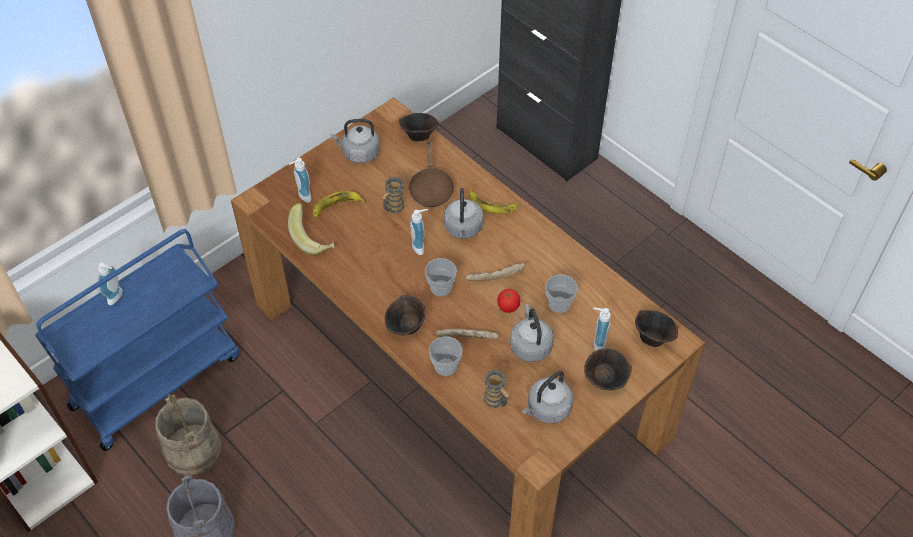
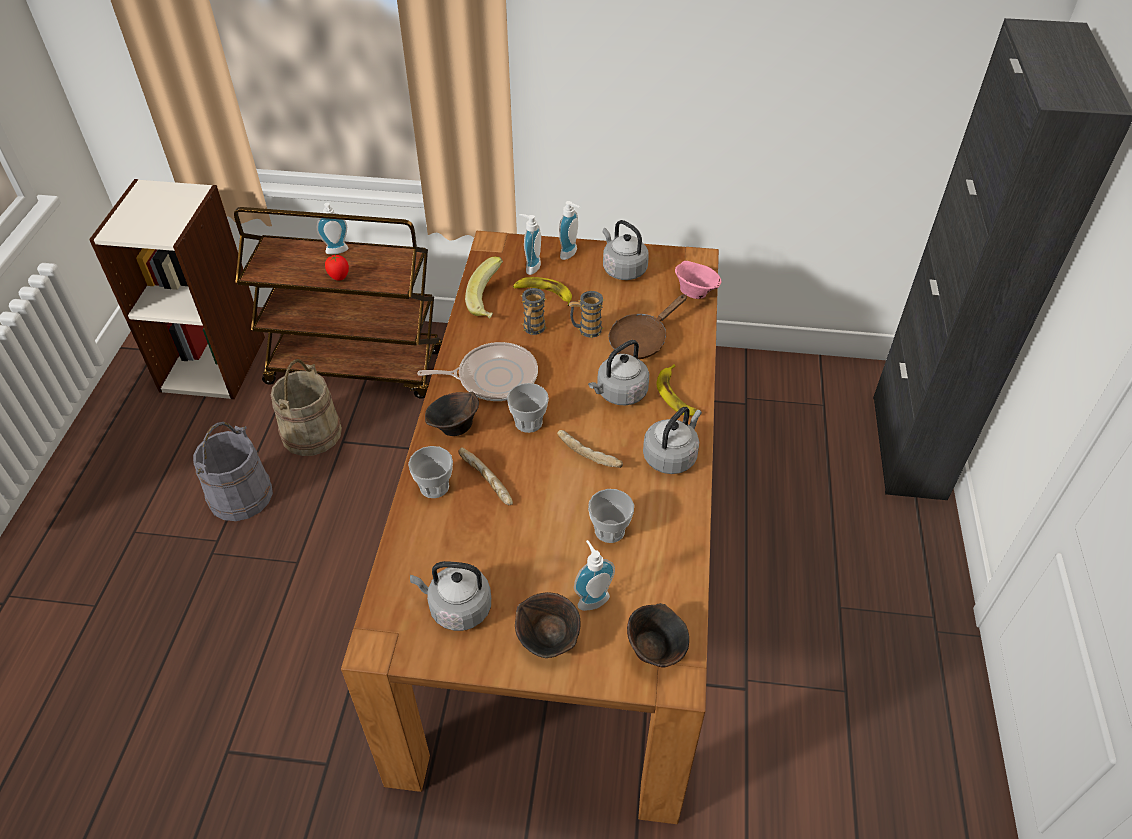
camera: 50 degrees right, 5 degrees down
blue cart [35,229,239,451] -> brown cart [234,207,442,399]
brown bowl [399,113,439,141] -> pink bowl [675,261,721,299]
soap dispenser [410,209,428,255] -> soap dispenser moved to [559,201,580,260]
mug [482,370,509,408] -> mug moved to [520,288,547,335]
tomato [497,289,520,313] -> tomato moved to [325,255,349,281]
grey kettle [510,304,554,362] -> grey kettle moved to [643,407,702,474]
none -> frying pan [417,342,538,401]

